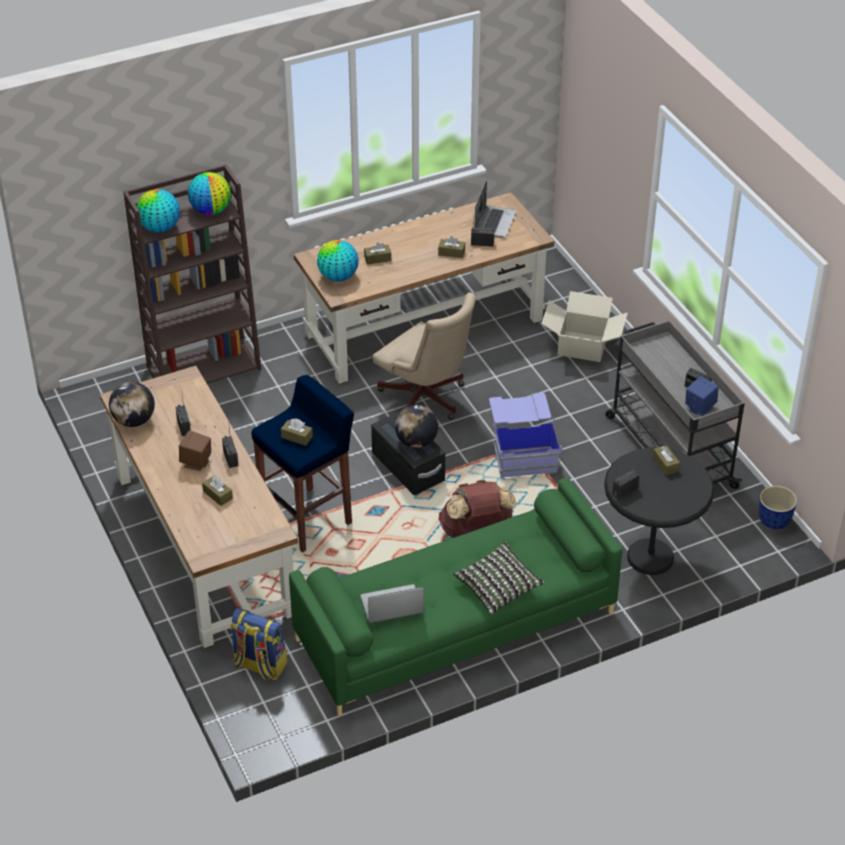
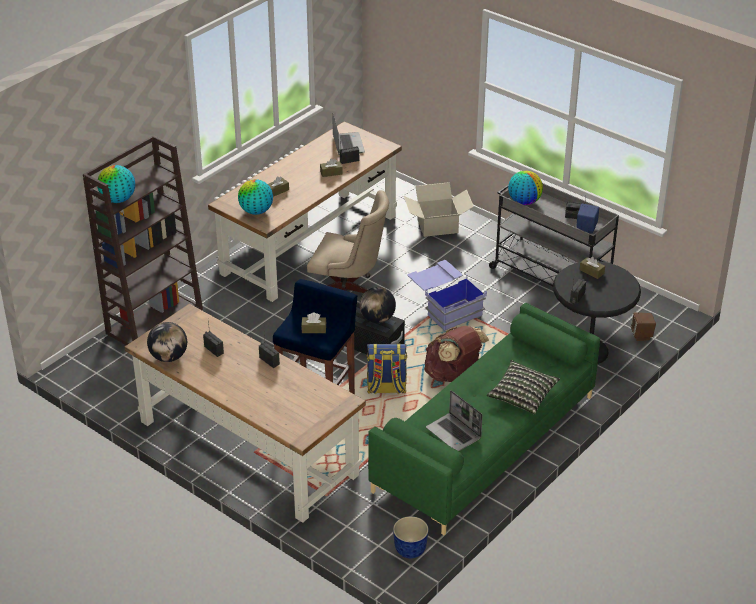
camera: 25 degrees left, 5 degrees down
brown speaker [179,430,211,471] -> brown speaker moved to [631,312,656,341]
globe [188,172,231,215] -> globe moved to [508,170,543,205]
brown tissue box [202,476,233,506] -> none
backpack [231,608,287,680] -> backpack moved to [366,343,407,395]
laptop [360,584,424,623] -> laptop turned 90 degrees counterclockwise [426,390,482,451]
planter [759,486,797,529] -> planter moved to [393,516,429,558]

